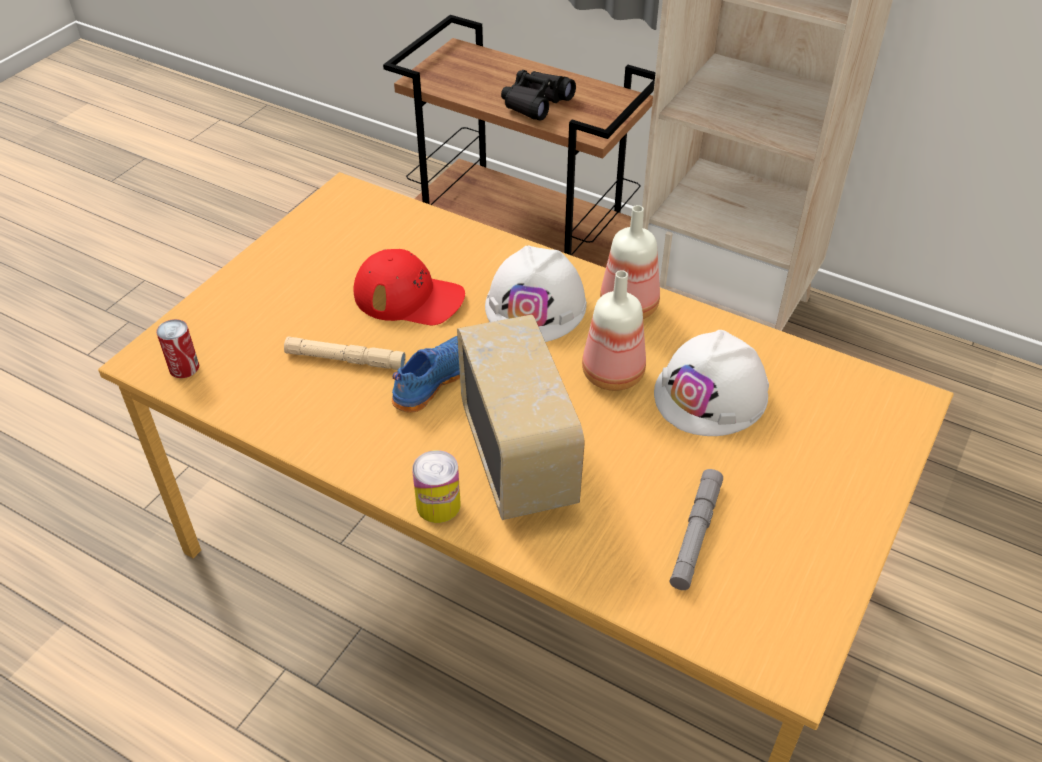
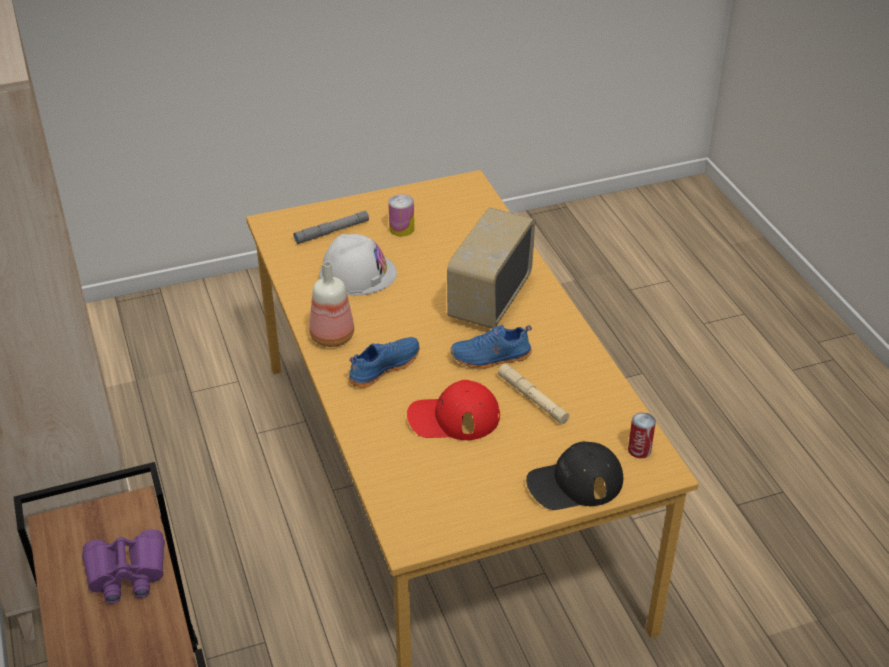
camera: 140 degrees left, 5 degrees down
red cap [353,249,465,325] -> red cap turned 60 degrees counterclockwise [407,380,500,440]
can [412,450,461,523] -> can moved to [388,194,414,236]
white hard hat [485,246,587,342] -> blue shoe [349,337,420,388]
black binoculars [501,70,576,120] -> purple binoculars [82,529,165,603]
bottle [582,270,646,391] -> none
grey flashlight [670,469,723,590] -> grey flashlight moved to [293,211,369,244]
none -> black cap [526,441,623,510]

